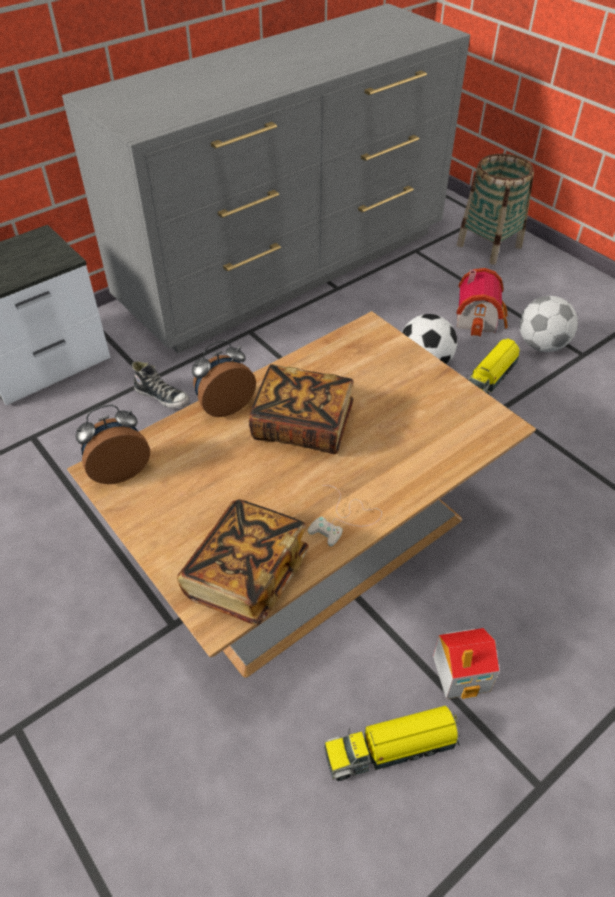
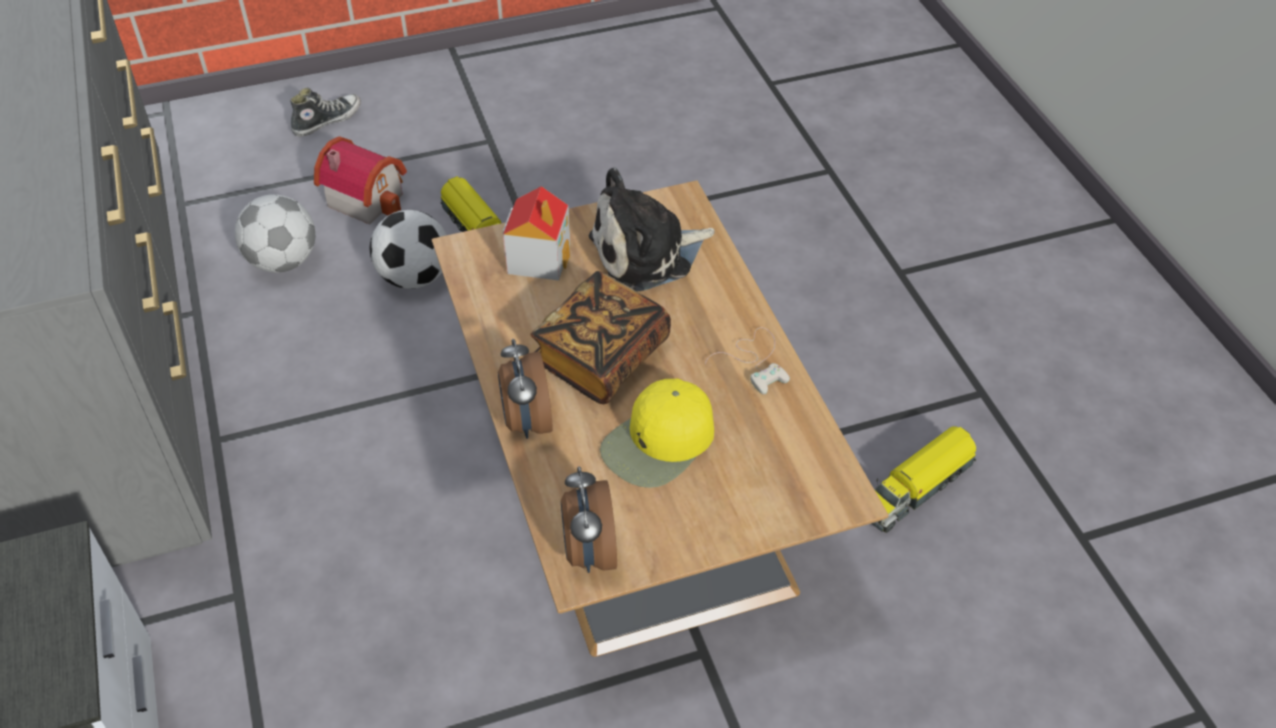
camera: 70 degrees left, 0 degrees up
shoe [132,361,190,409] -> shoe moved to [290,87,361,137]
book [177,499,309,626] -> none
toy truck [324,706,460,781] -> toy truck turned 45 degrees clockwise [871,426,976,533]
toy house [433,628,499,699] -> toy house moved to [503,186,571,281]
basket [457,154,534,265] -> none
football [519,296,578,352] -> football moved to [234,194,316,273]
none -> plush toy [588,167,714,292]
none -> yellow cap [600,379,714,488]

